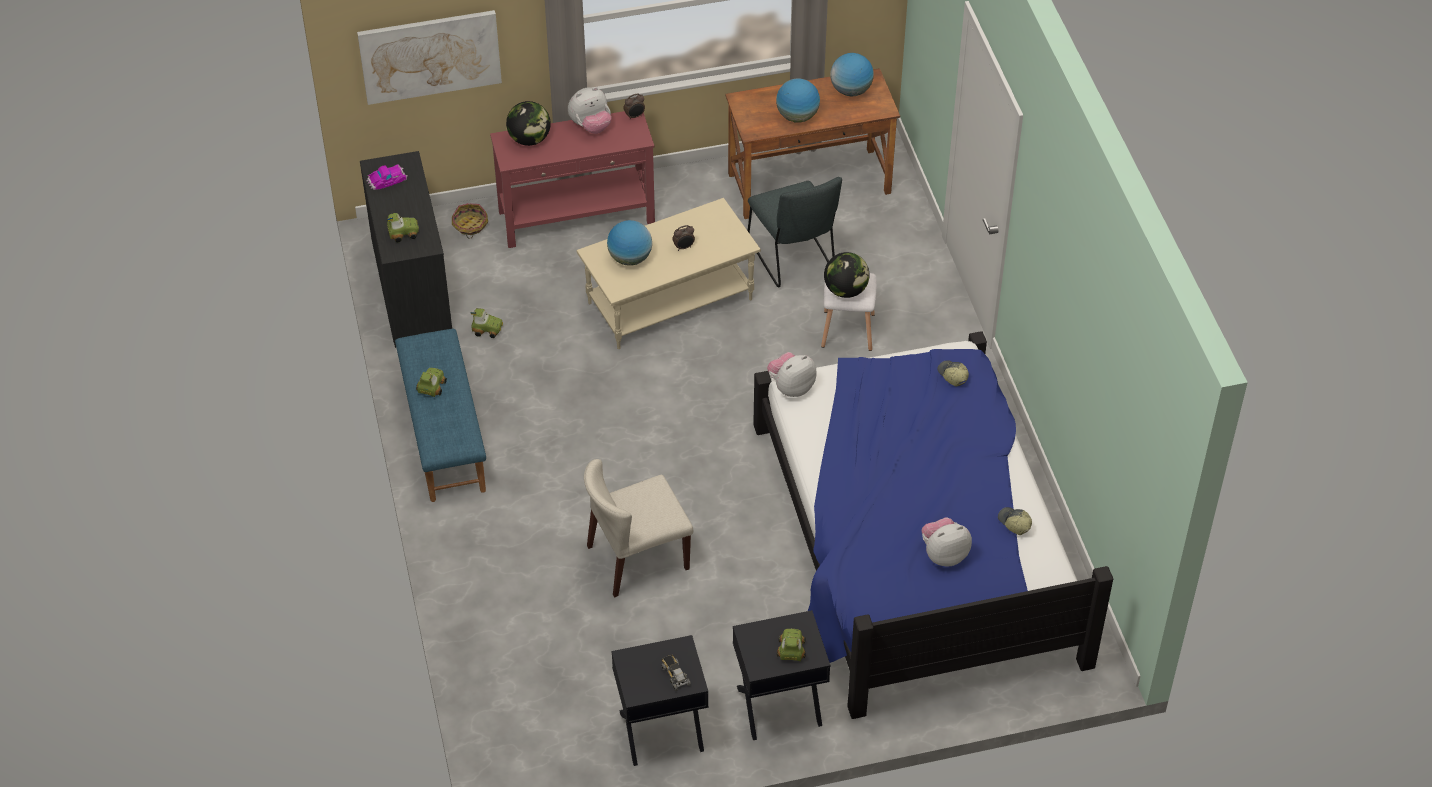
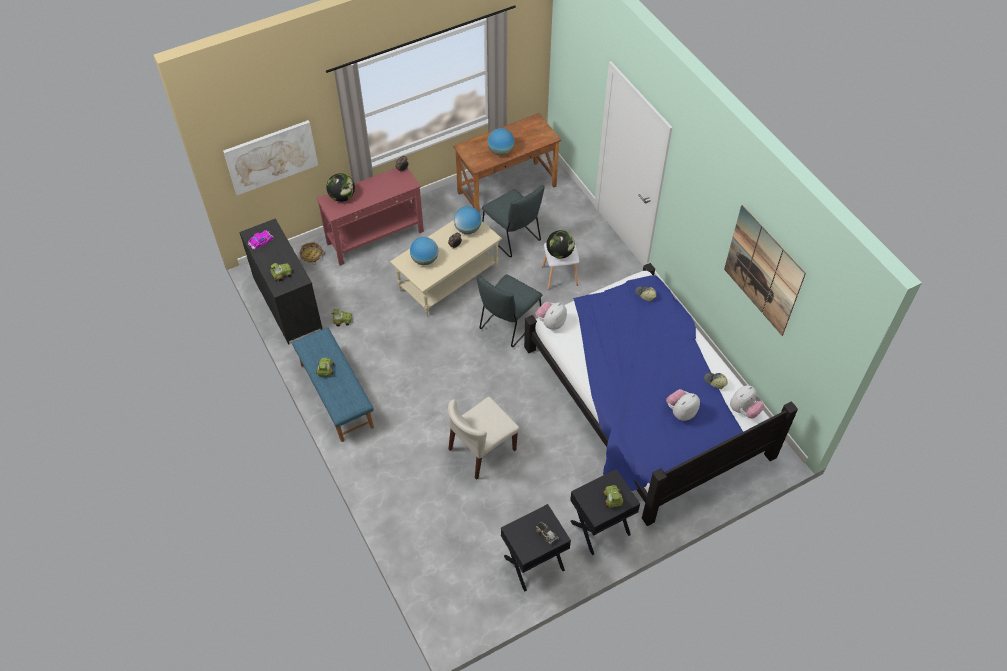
camera: 15 degrees left, 5 degrees up
plush toy [568,87,611,134] -> plush toy moved to [730,385,764,418]
globe [830,53,874,97] -> globe moved to [454,206,482,234]
none -> grey chair [477,274,542,347]
none -> picture [724,205,806,336]

